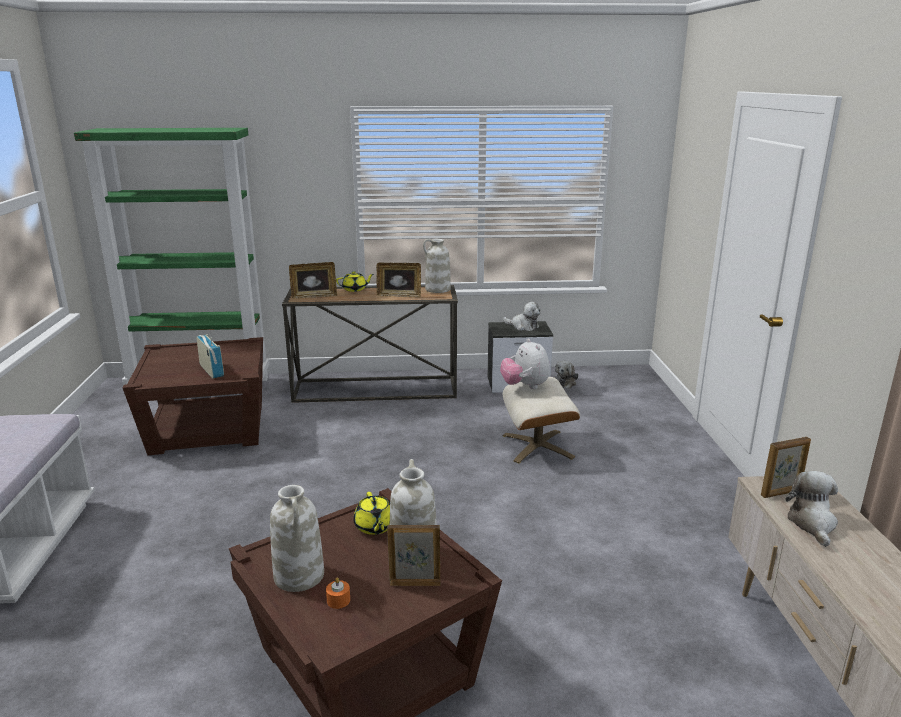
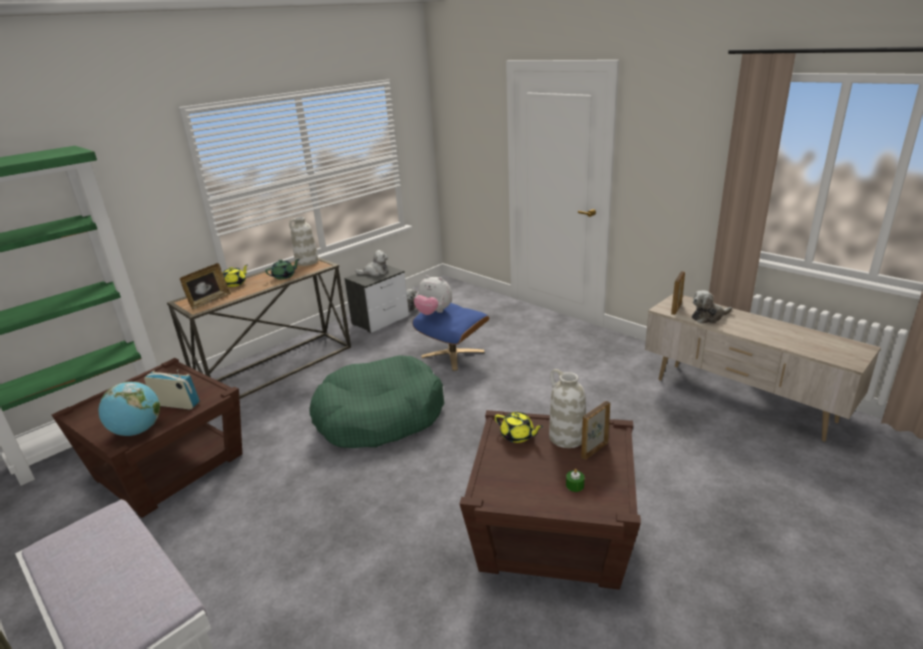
camera: 40 degrees left, 5 degrees up
white vase [270,485,324,592] -> none
orange candle [326,577,350,609] -> green candle [566,469,585,492]
picture frame [376,263,421,298] -> green teapot [265,259,299,279]
beige ottoman [503,377,580,463] -> blue ottoman [412,303,489,371]
plush toy [786,471,838,547] -> plush toy turned 75 degrees counterclockwise [692,290,732,323]
none -> globe [98,382,160,436]
none -> green dog bed [309,355,444,448]

